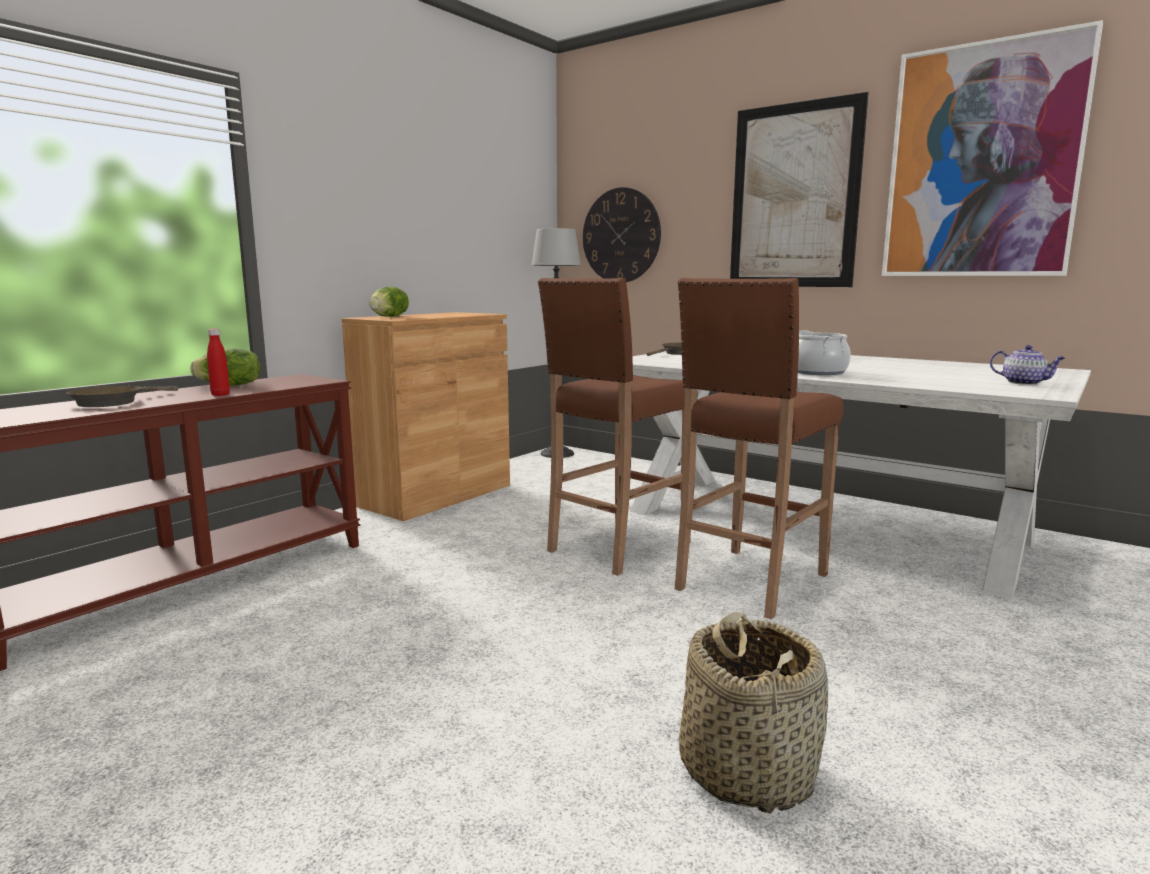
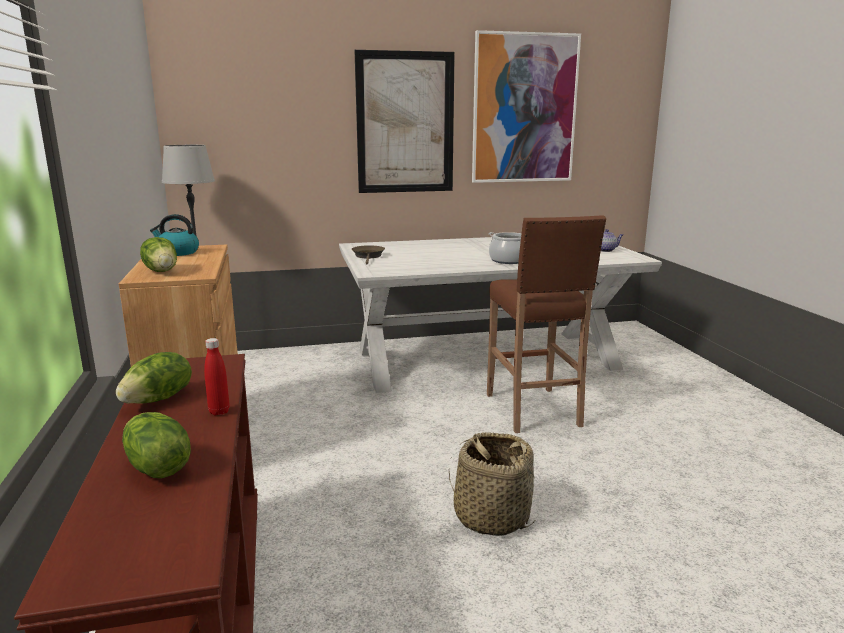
camera: 50 degrees left, 5 degrees up
brown frying pan [66,385,178,407] -> lettuce [122,412,191,478]
brown stool [538,278,698,576] -> none
wall clock [583,187,661,282] -> none
basket [679,612,828,814] -> basket moved to [449,432,536,536]
none -> kettle [150,214,199,256]

